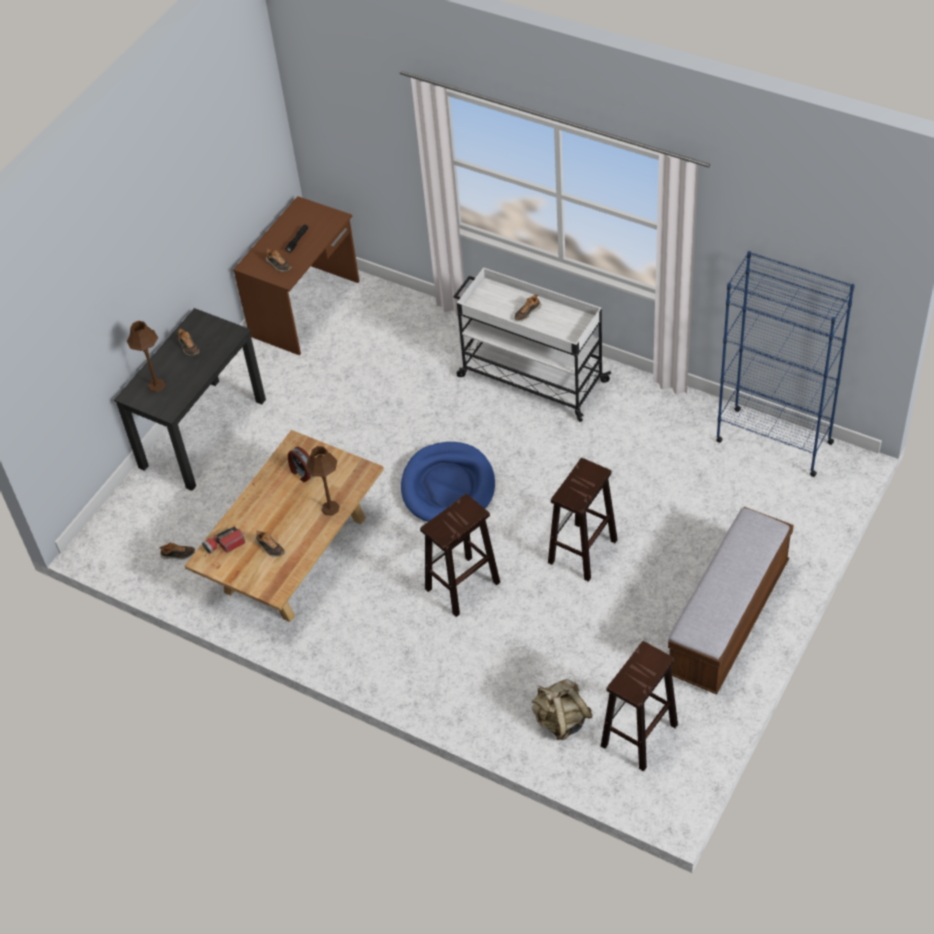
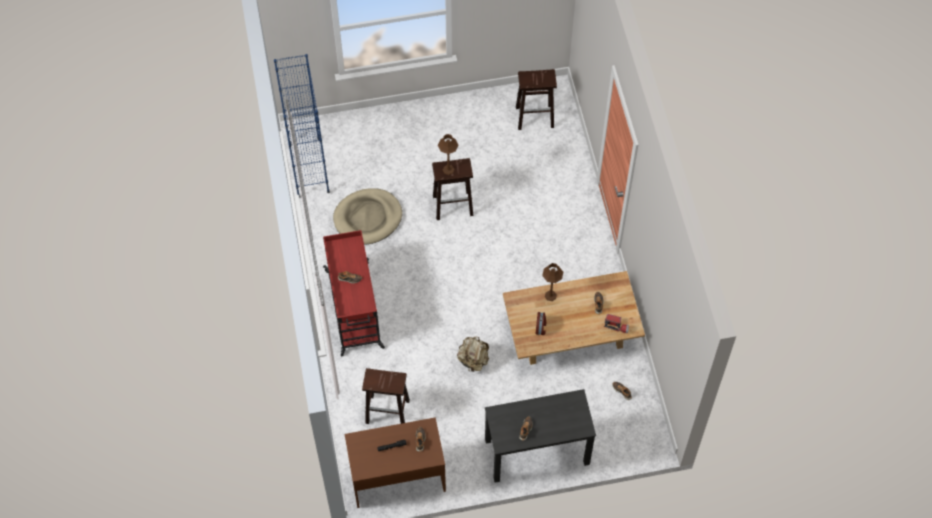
camera: 135 degrees left, 10 degrees up
brown table lamp [127,321,166,392] -> brown table lamp moved to [438,134,459,175]
blue dog bed [401,442,495,522] -> none
brown stool [420,494,500,617] -> brown stool moved to [362,368,410,424]
white cart [454,267,611,422] -> red cart [323,230,385,357]
beige backpack [531,679,593,740] -> beige backpack moved to [457,337,489,372]
bench [668,507,794,695] -> none
none -> beige dog bed [333,188,402,244]

